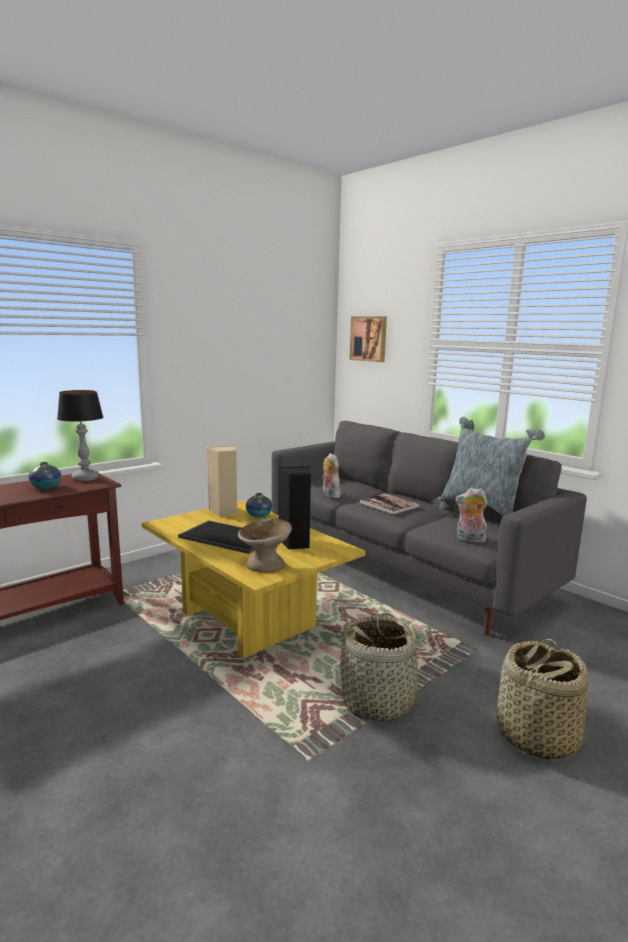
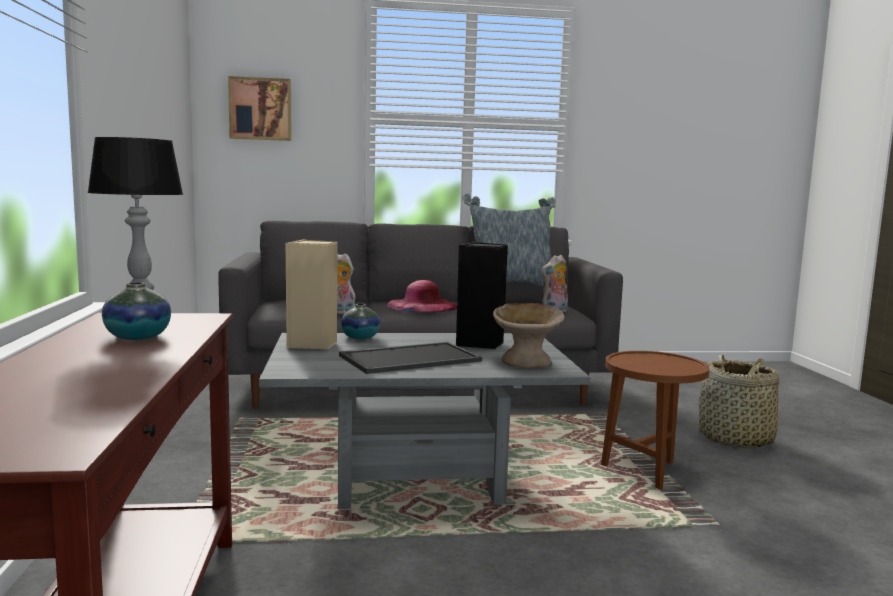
camera: 55 degrees left, 5 degrees down
yellow coffee table [142,500,366,659] -> grey coffee table [259,333,591,509]
basket [331,613,437,722] -> brown side table [601,351,710,490]
book [360,493,420,515] -> pink hat [387,280,457,313]

